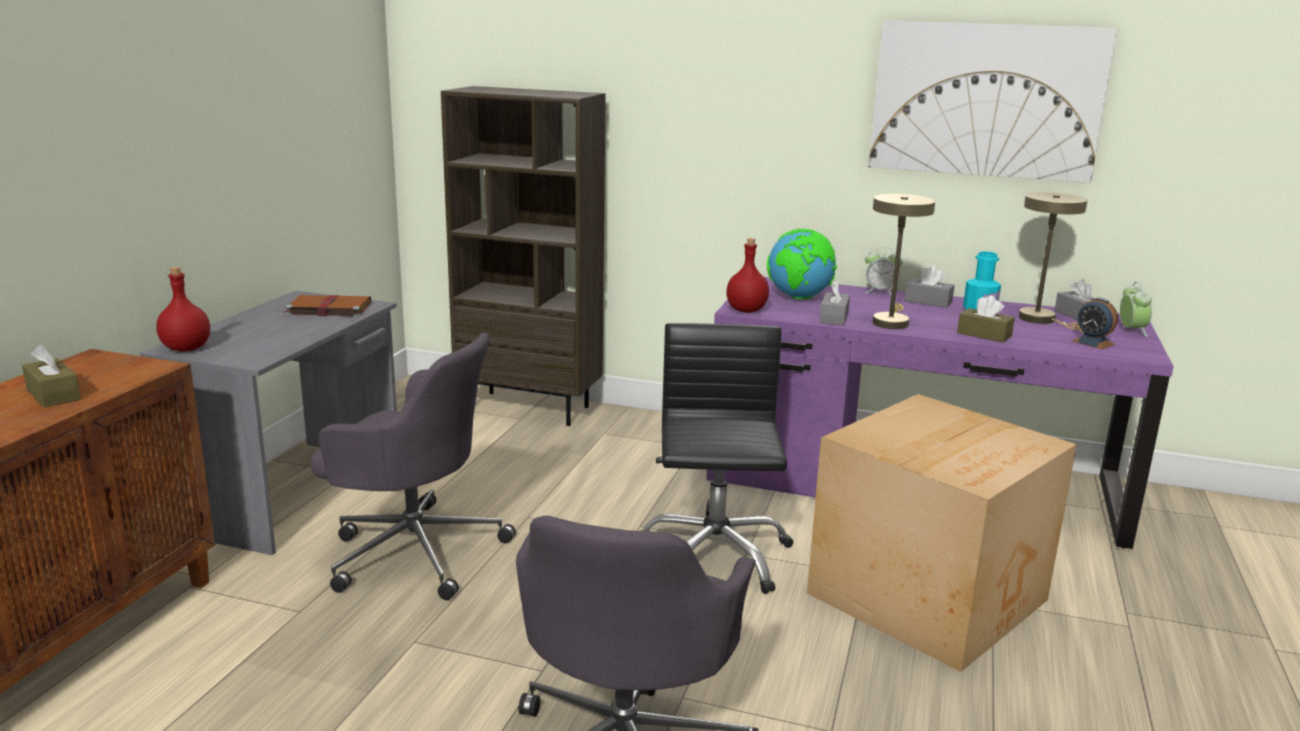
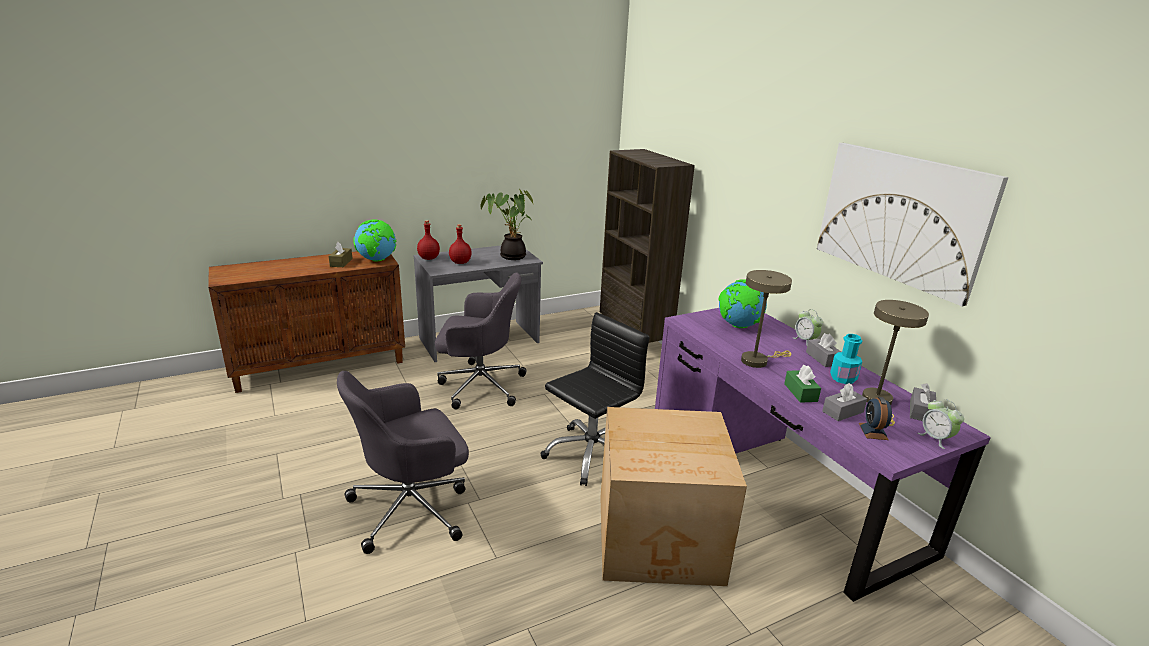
camera: 45 degrees right, 5 degrees up
brown book [283,295,371,317] -> potted plant [480,188,533,260]
grey office chair [311,332,516,600] -> grey office chair turned 60 degrees counterclockwise [435,273,527,409]
red bottle [726,238,769,312] -> red bottle moved to [449,224,472,264]
grey tissue box [819,280,850,326] -> grey tissue box moved to [822,383,867,421]
brown tissue box [957,295,1015,343] -> green tissue box [784,365,821,403]
alarm clock [1120,282,1152,337] -> alarm clock turned 105 degrees clockwise [918,400,964,449]
none -> globe [353,219,396,262]

